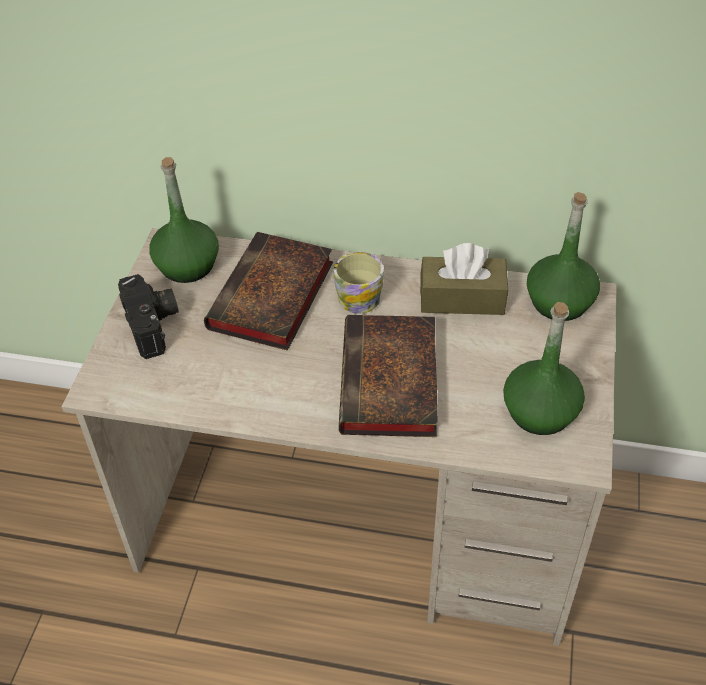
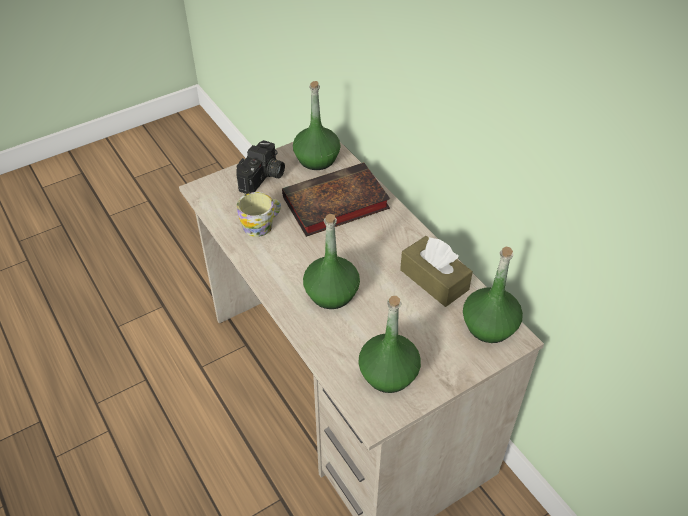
camera: 45 degrees right, 0 degrees up
mug [334,252,384,314] -> mug moved to [237,192,281,237]
book [339,315,438,437] -> green bottle [303,214,360,309]

